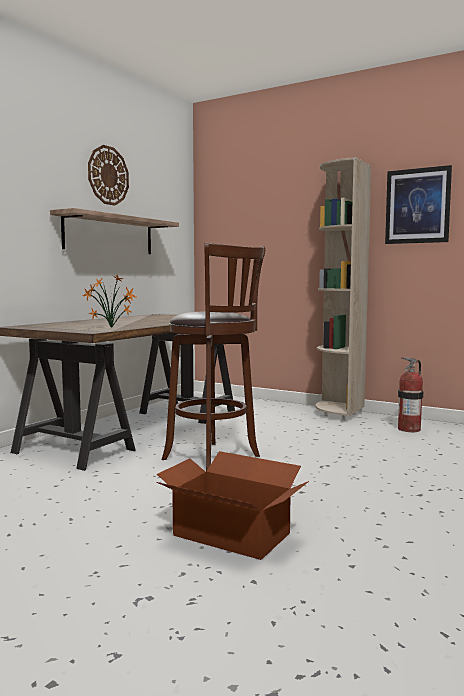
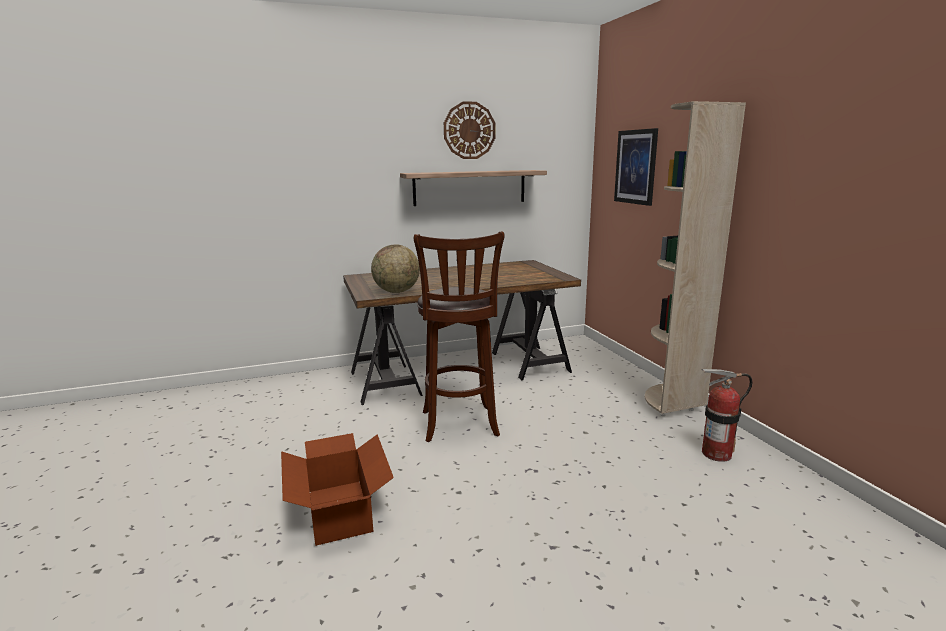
camera: 40 degrees right, 10 degrees up
potted plant [83,275,137,328] -> globe [371,245,420,293]
picture [385,165,452,244] -> picture moved to [614,128,658,206]

